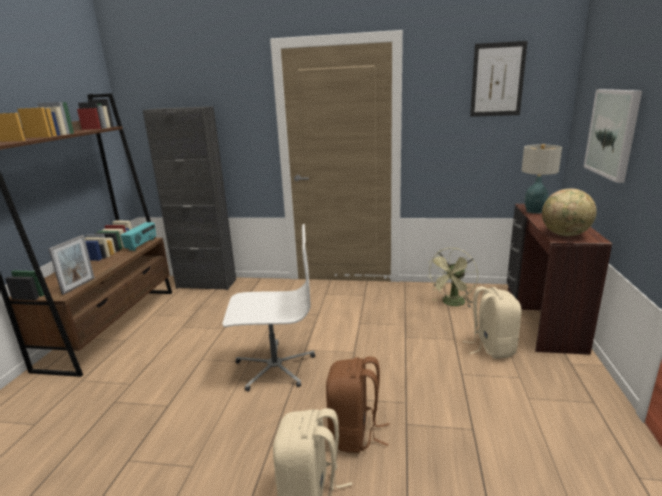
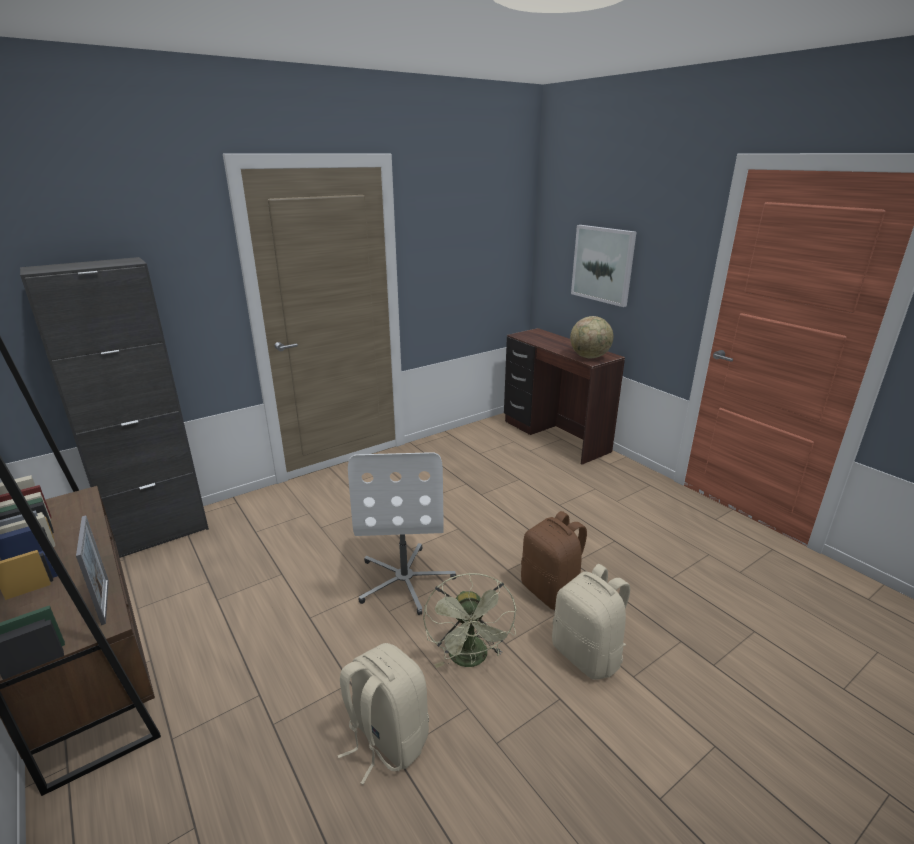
camera: 45 degrees left, 5 degrees up
radio [120,222,156,251] -> none
white office chair [222,224,315,391] -> white office chair turned 135 degrees clockwise [348,452,456,615]
green fan [427,248,478,308] -> green fan moved to [423,573,516,668]
beige backpack [463,286,521,359] -> beige backpack moved to [338,643,429,784]
picture [470,41,528,117] -> none
table lamp [521,144,562,214] -> none

